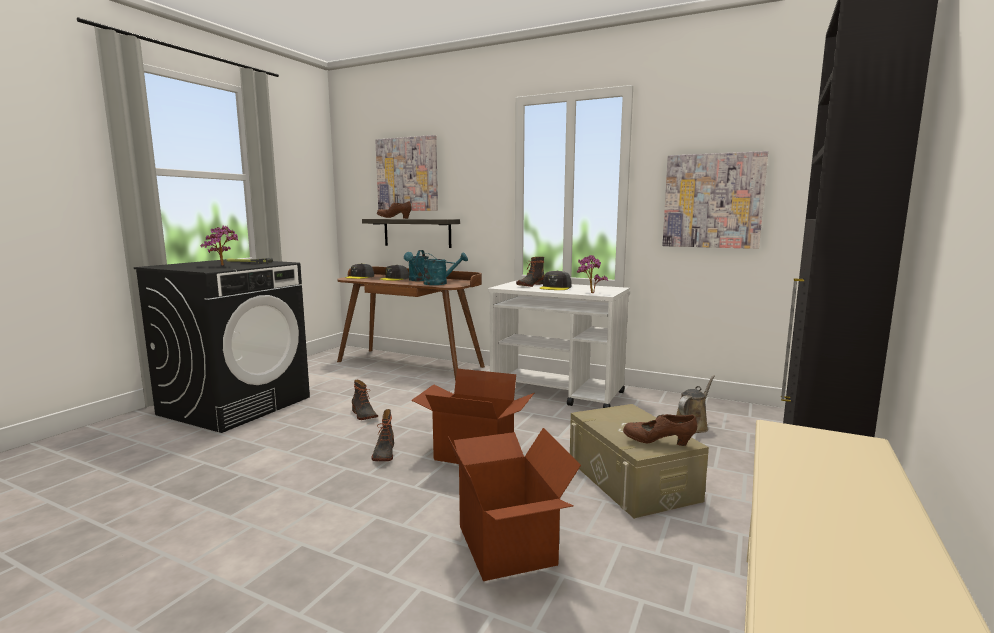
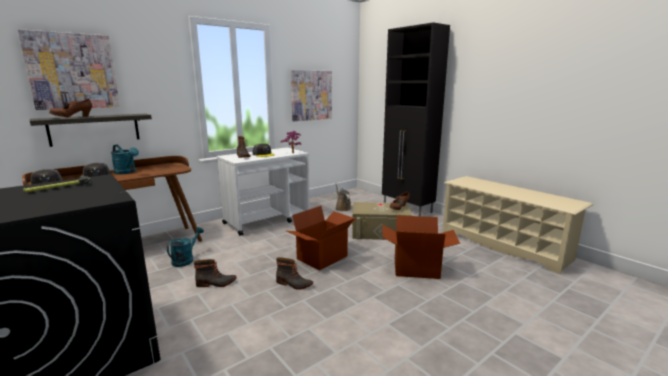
camera: 65 degrees left, 5 degrees up
potted plant [200,226,238,265] -> none
turquoise watering can [417,252,468,285] -> turquoise watering can moved to [167,227,204,267]

